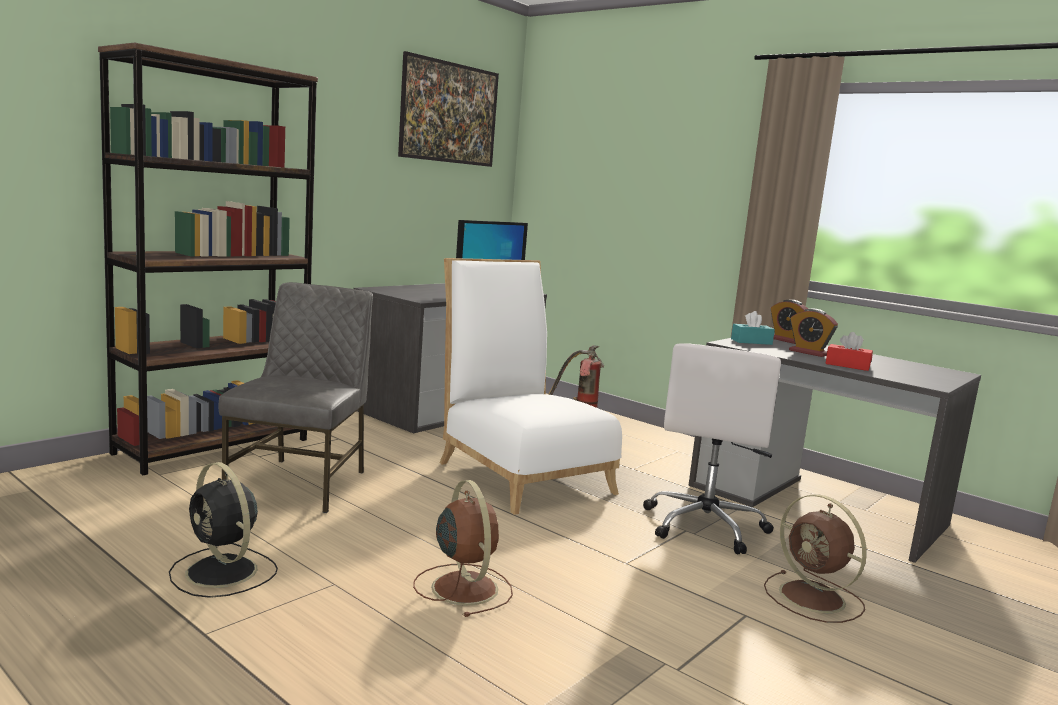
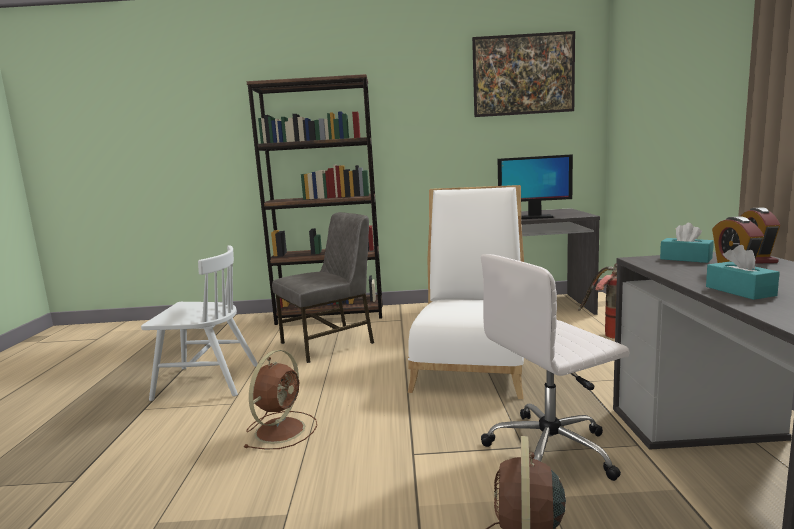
camera: 50 degrees right, 0 degrees up
black fan [169,462,278,598] -> white chair [141,245,258,401]
red tissue box [825,332,873,371] -> turquoise tissue box [706,245,780,300]

